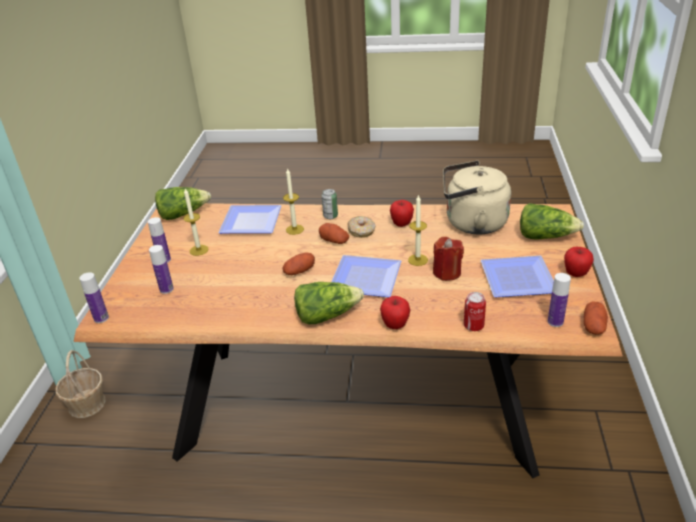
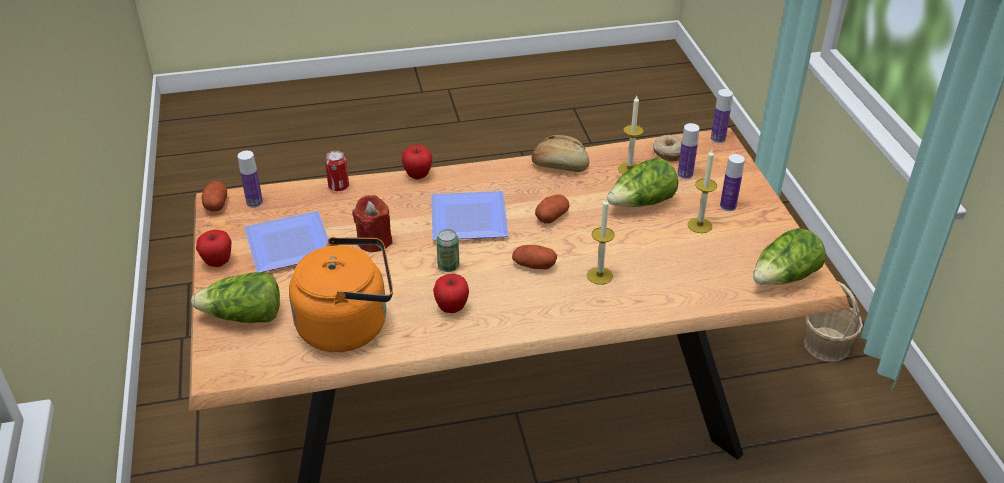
camera: 160 degrees right, 5 degrees up
plate [218,205,282,234] -> none
lettuce [294,282,364,324] -> lettuce moved to [607,158,678,207]
can [322,189,338,219] -> can moved to [436,229,459,272]
donut [347,216,375,238] -> donut moved to [653,135,682,162]
candle [408,194,428,266] -> candle moved to [618,96,644,174]
beige kettle [443,160,511,235] -> orange kettle [289,237,393,352]
none -> bread [532,135,589,172]

